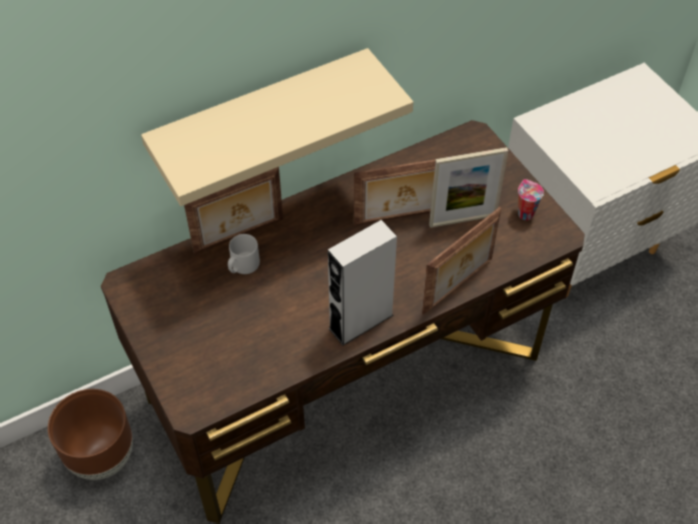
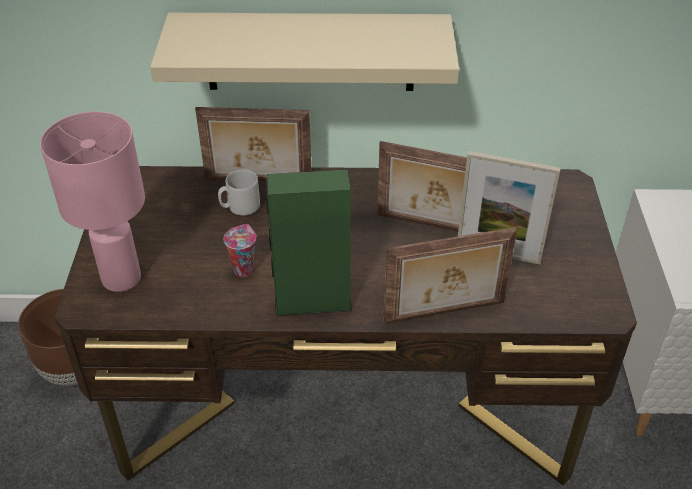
camera: 30 degrees right, 10 degrees down
grey speaker [328,220,397,346] -> green speaker [266,169,352,316]
cup [518,179,544,220] -> cup moved to [223,224,256,277]
none -> pink table lamp [40,112,145,292]

